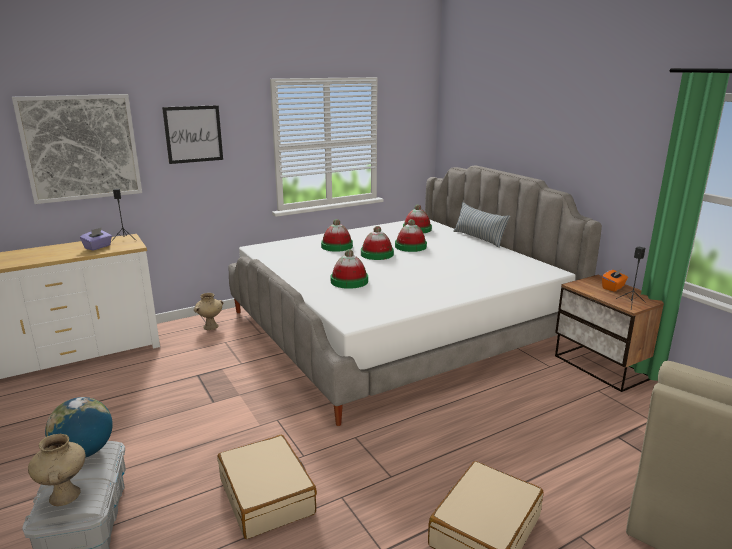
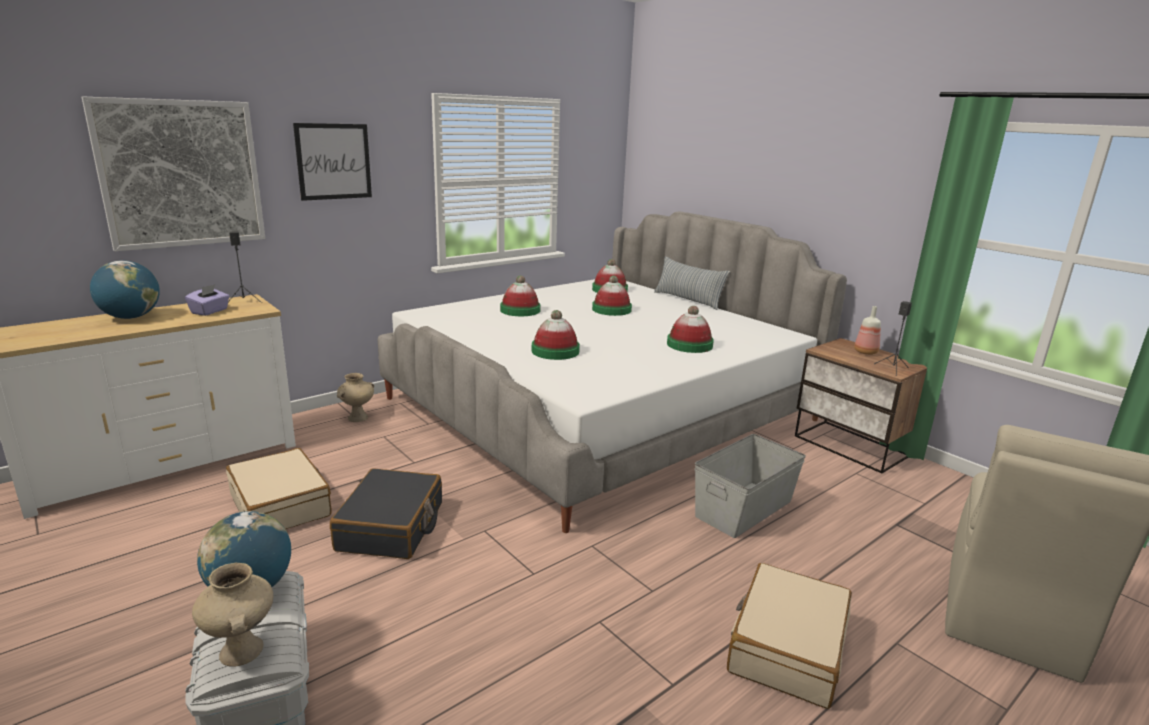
camera: 10 degrees left, 0 degrees up
beige suitcase [218,435,317,539] -> beige suitcase moved to [226,448,331,529]
hat [361,226,394,260] -> hat moved to [667,306,714,353]
orange tissue box [602,269,628,292] -> bottle [854,306,881,355]
none -> globe [90,260,160,319]
none -> black suitcase [330,468,442,559]
none -> grey storage box [694,434,806,538]

